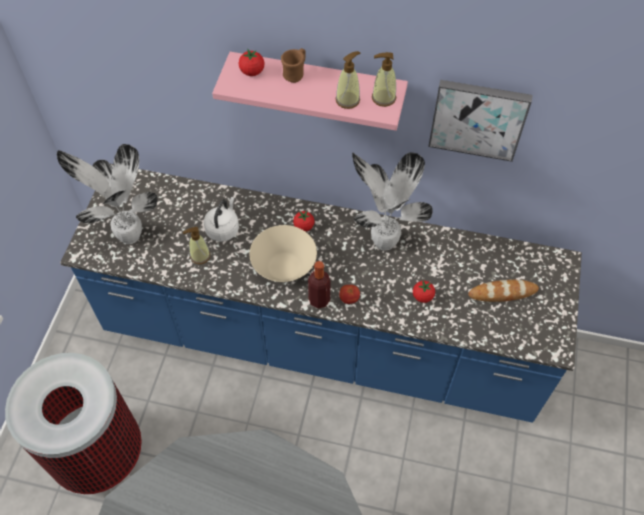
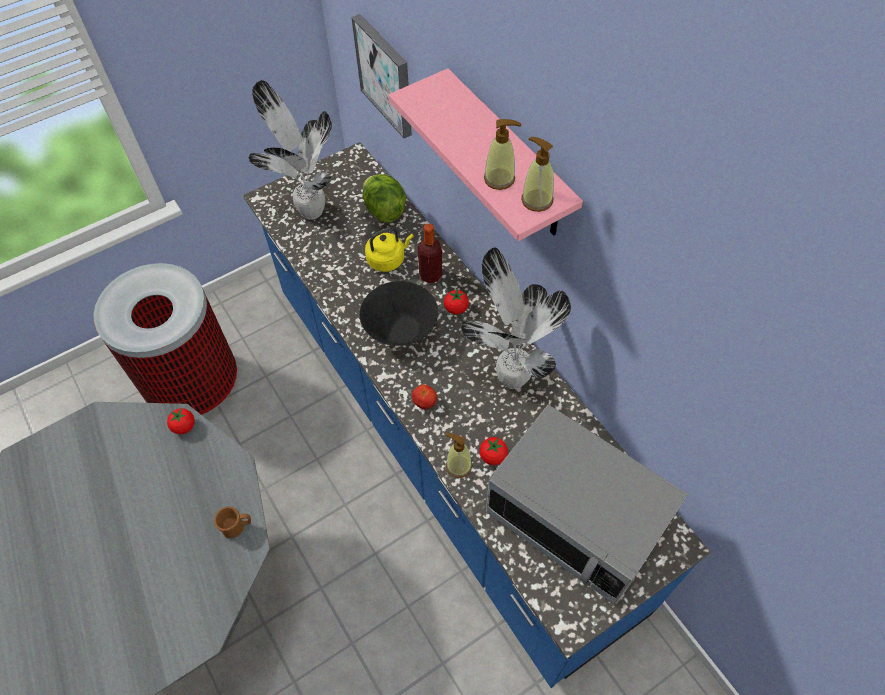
camera: 45 degrees right, 0 degrees up
soap dispenser [183,227,210,264] -> soap dispenser moved to [446,433,472,478]
white kettle [204,197,239,242] -> yellow kettle [365,227,414,272]
tomato [239,49,265,76] -> tomato moved to [167,408,195,434]
beige bowl [249,225,317,282] -> black bowl [360,281,438,346]
brown mug [281,48,306,83] -> brown mug moved to [214,507,251,538]
bottle [308,261,331,308] -> bottle moved to [417,223,442,283]
picture [428,80,533,162] -> picture moved to [352,14,412,138]
bread [468,280,539,302] -> microwave [486,404,688,605]
none -> lettuce [363,174,406,223]

